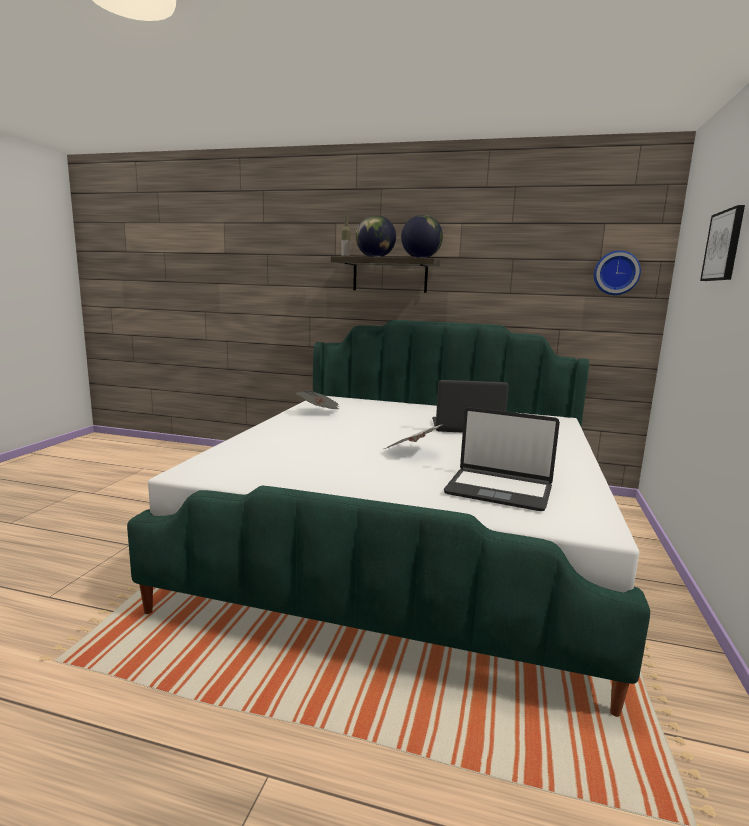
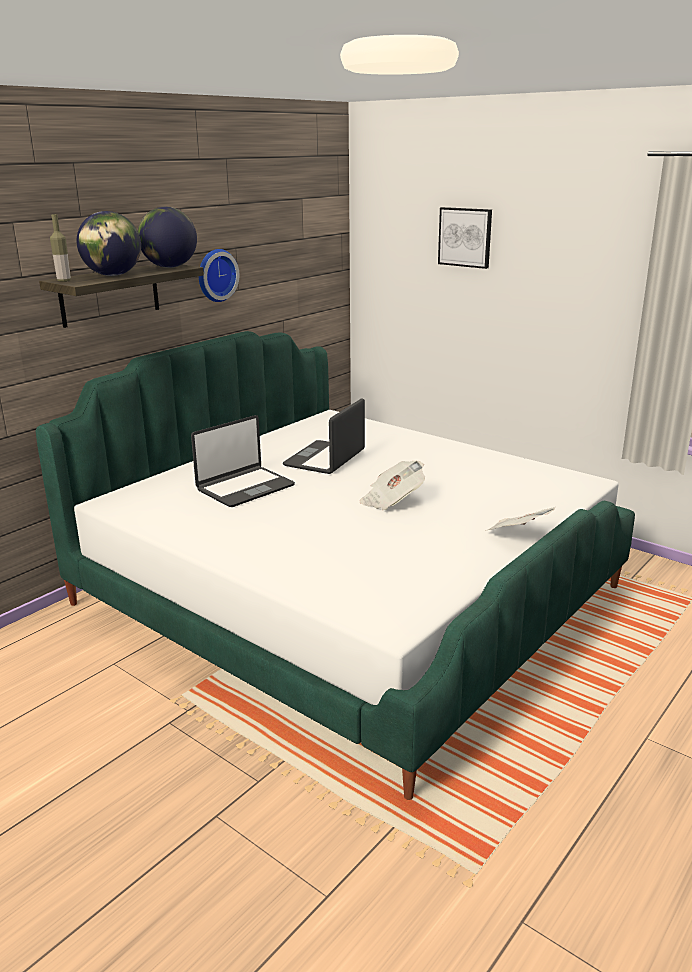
camera: 65 degrees left, 10 degrees up
newspaper [295,391,340,409] -> newspaper moved to [485,507,555,531]
laptop [444,407,560,511] -> laptop moved to [191,415,295,507]
wall clock [594,250,641,295] -> wall clock moved to [199,249,239,302]

